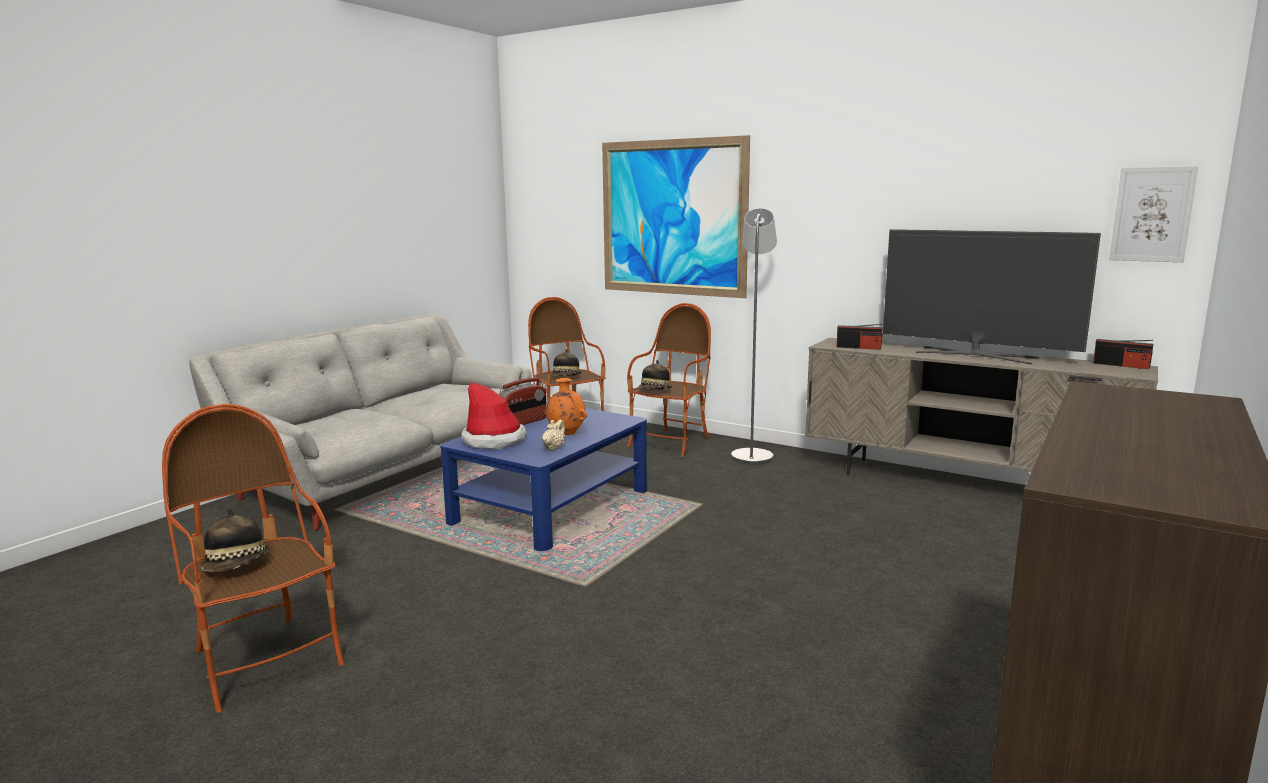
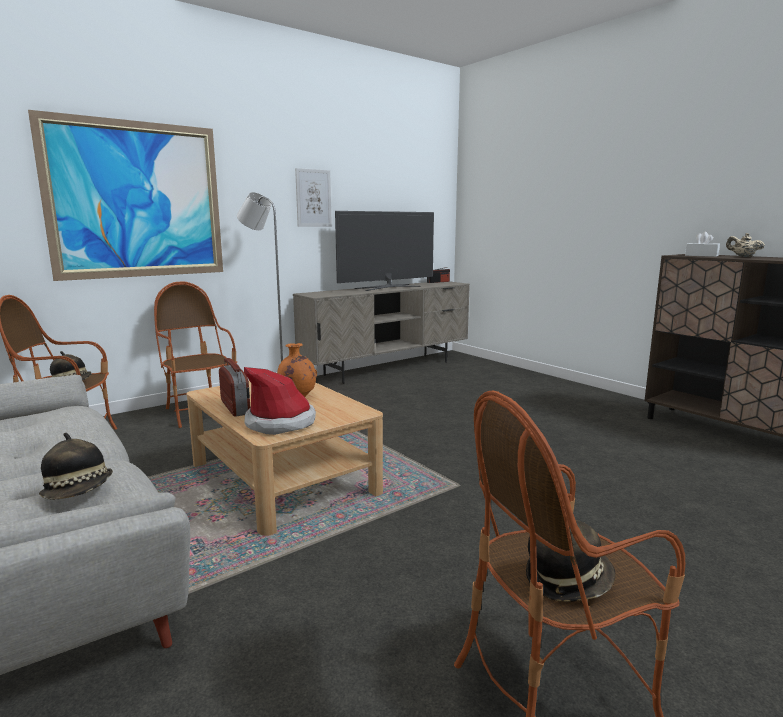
camera: 70 degrees left, 0 degrees up
blue coffee table [440,408,647,551] -> beige coffee table [186,381,383,536]
beige teapot [542,420,565,450] -> beige teapot moved to [726,233,765,257]
hat [638,360,672,390] -> hat moved to [39,433,113,500]
radio [836,324,883,350] -> none
picture [1109,166,1198,262] -> picture moved to [295,168,332,227]
none -> white tissue box [685,232,720,257]

